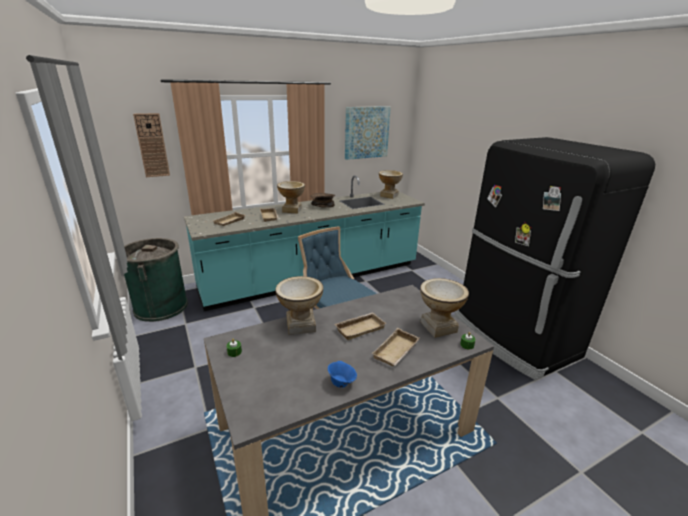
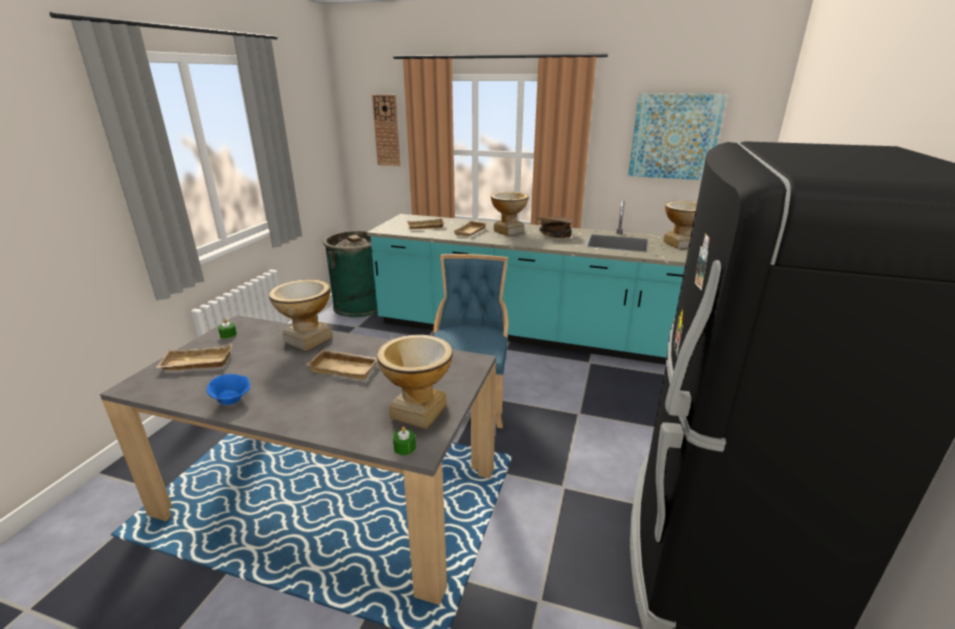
camera: 45 degrees right, 0 degrees up
beige tray [372,328,420,366] -> beige tray moved to [156,344,232,370]

